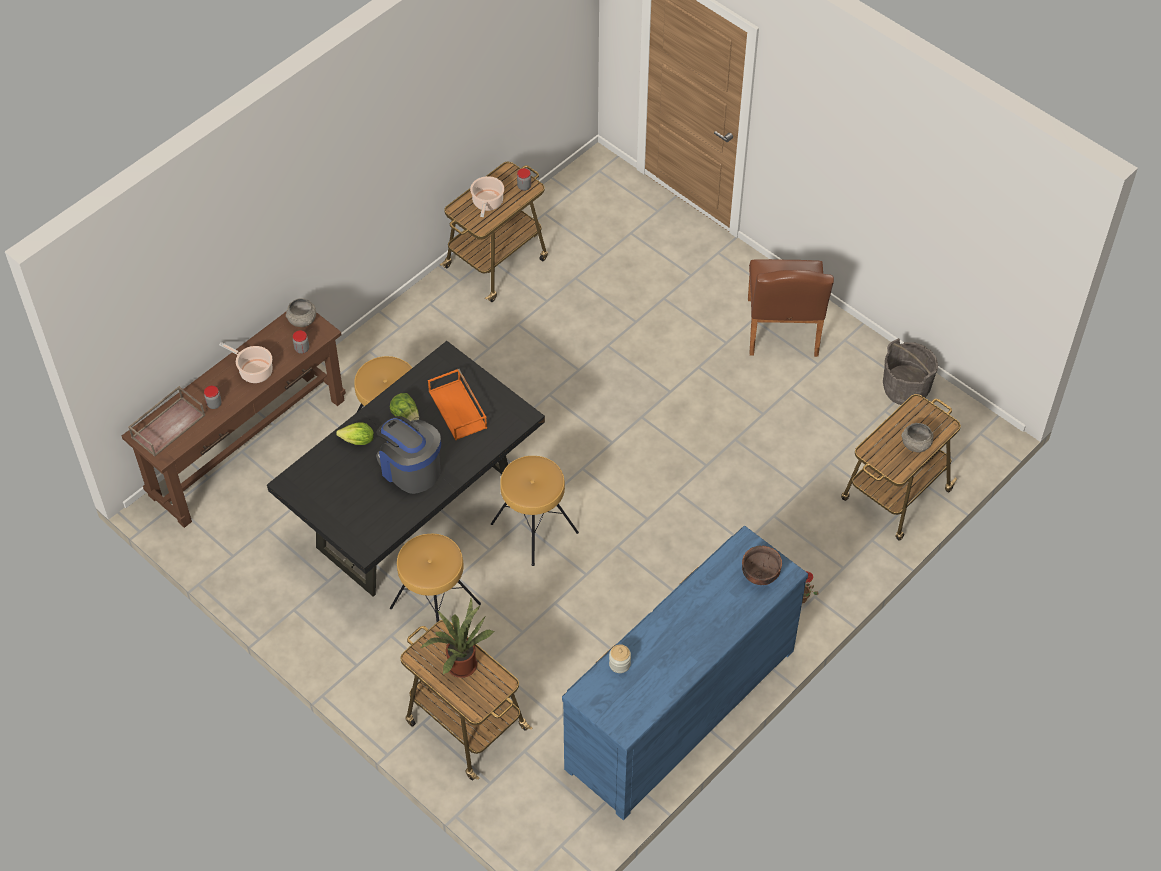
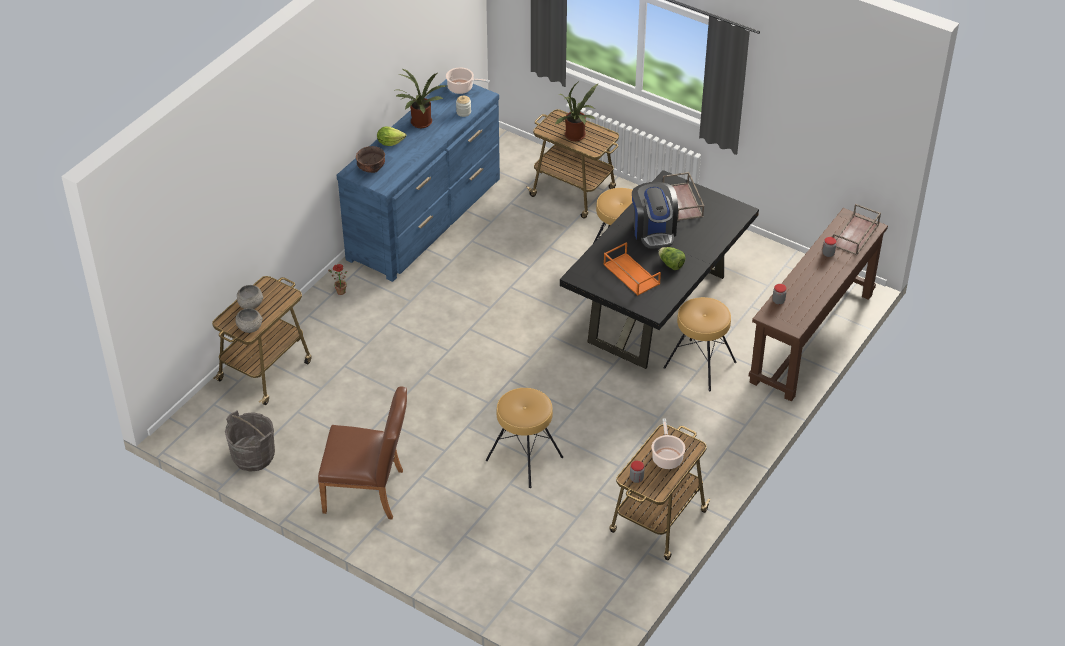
camera: 170 degrees right, 10 degrees down
cooking pot [219,342,273,383] -> cooking pot moved to [446,67,490,94]
grey bowl [286,298,316,327] -> grey bowl moved to [236,308,263,333]
lettuce [336,423,374,445] -> lettuce moved to [377,127,406,146]
coffee machine [376,416,441,494] -> coffee machine turned 45 degrees clockwise [632,182,678,249]
brown stool [491,456,579,566] -> brown stool moved to [486,388,563,488]
brown chair [748,259,834,357] -> brown chair turned 105 degrees clockwise [318,386,407,520]
none -> potted plant [394,69,447,128]
none -> brown tray [663,172,704,221]

